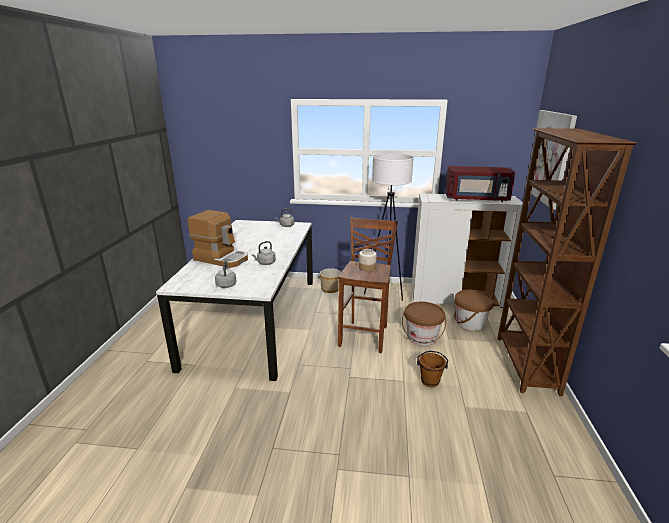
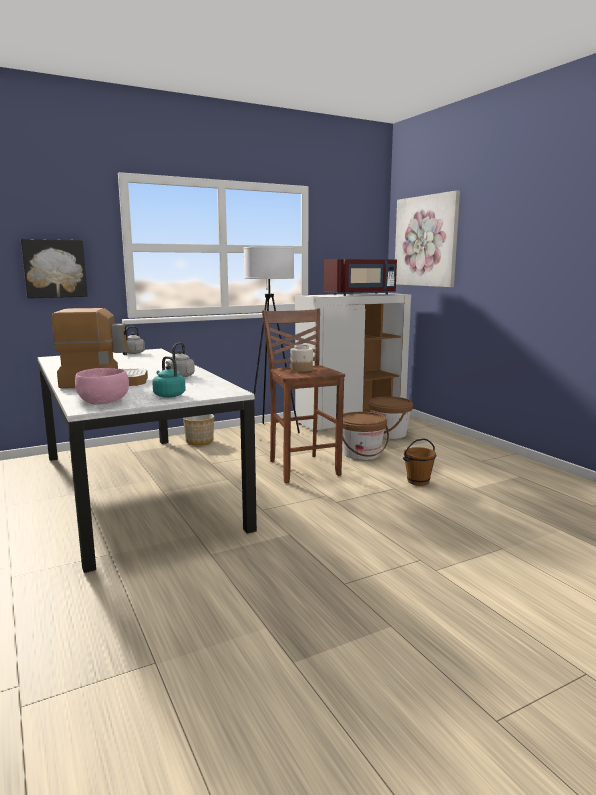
camera: 35 degrees left, 10 degrees down
grey kettle [215,261,236,288] -> turquoise kettle [152,356,186,398]
brown bookcase [497,128,637,396] -> none
none -> picture [21,239,88,298]
none -> pink bowl [75,368,129,405]

